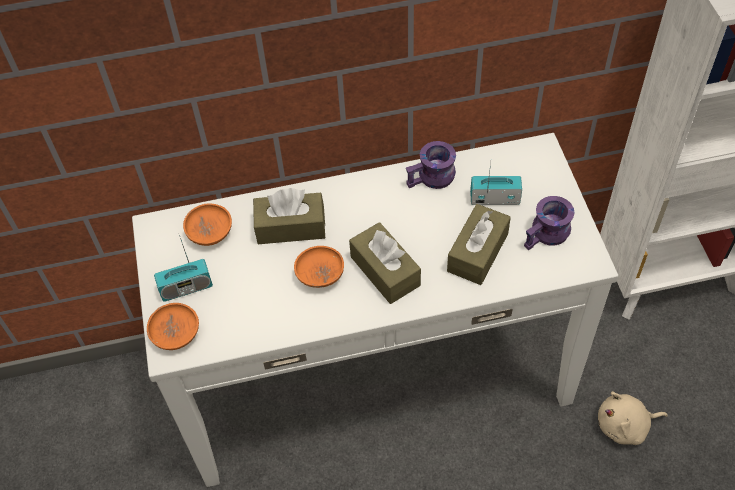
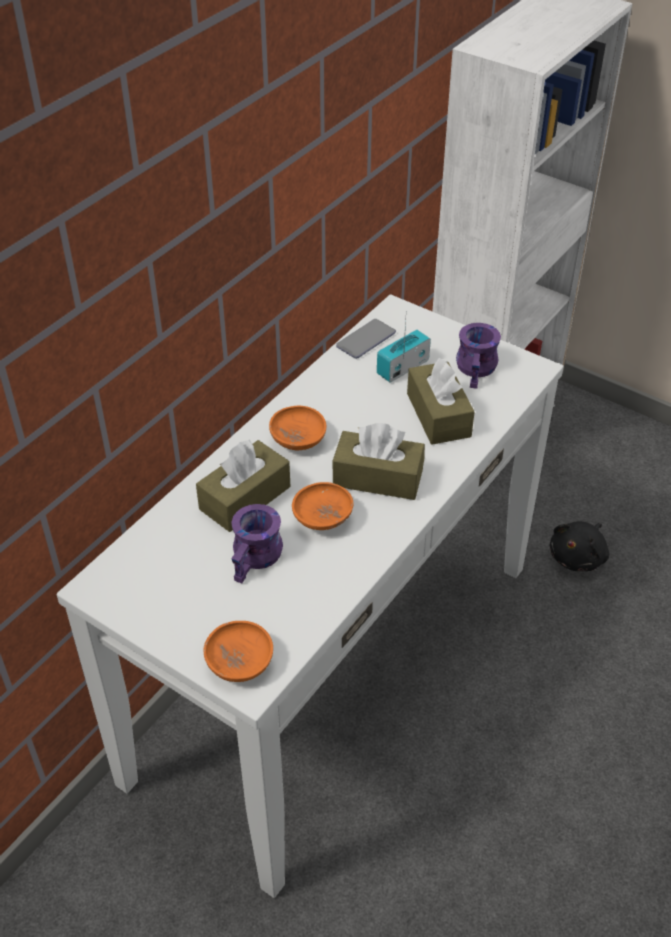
camera: 45 degrees left, 10 degrees down
radio [154,235,213,302] -> none
orange bowl [183,204,232,246] -> orange bowl moved to [269,406,326,450]
purple mug [406,141,456,189] -> purple mug moved to [231,504,283,584]
beige plush toy [598,391,668,445] -> black plush toy [550,521,609,571]
none -> phone [336,319,396,359]

